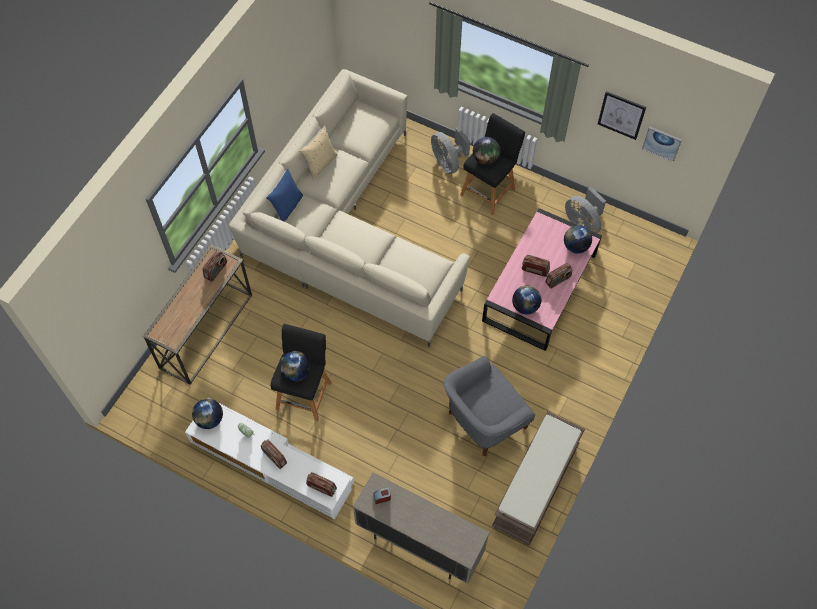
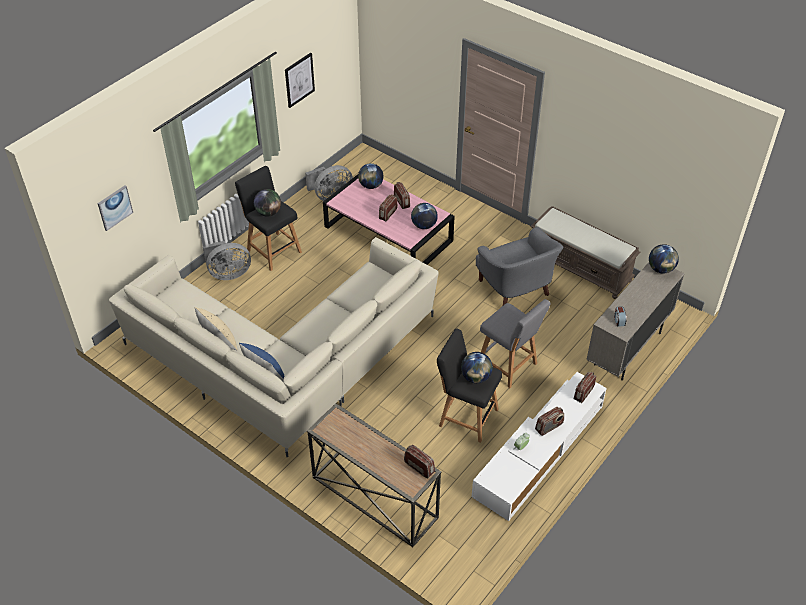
camera: 80 degrees left, 15 degrees down
globe [192,399,223,429] -> globe moved to [649,244,679,274]
radio [202,251,227,282] -> radio moved to [404,445,435,478]
picture [642,126,682,162] -> picture moved to [98,185,133,231]
none -> grey stool [480,299,551,388]

